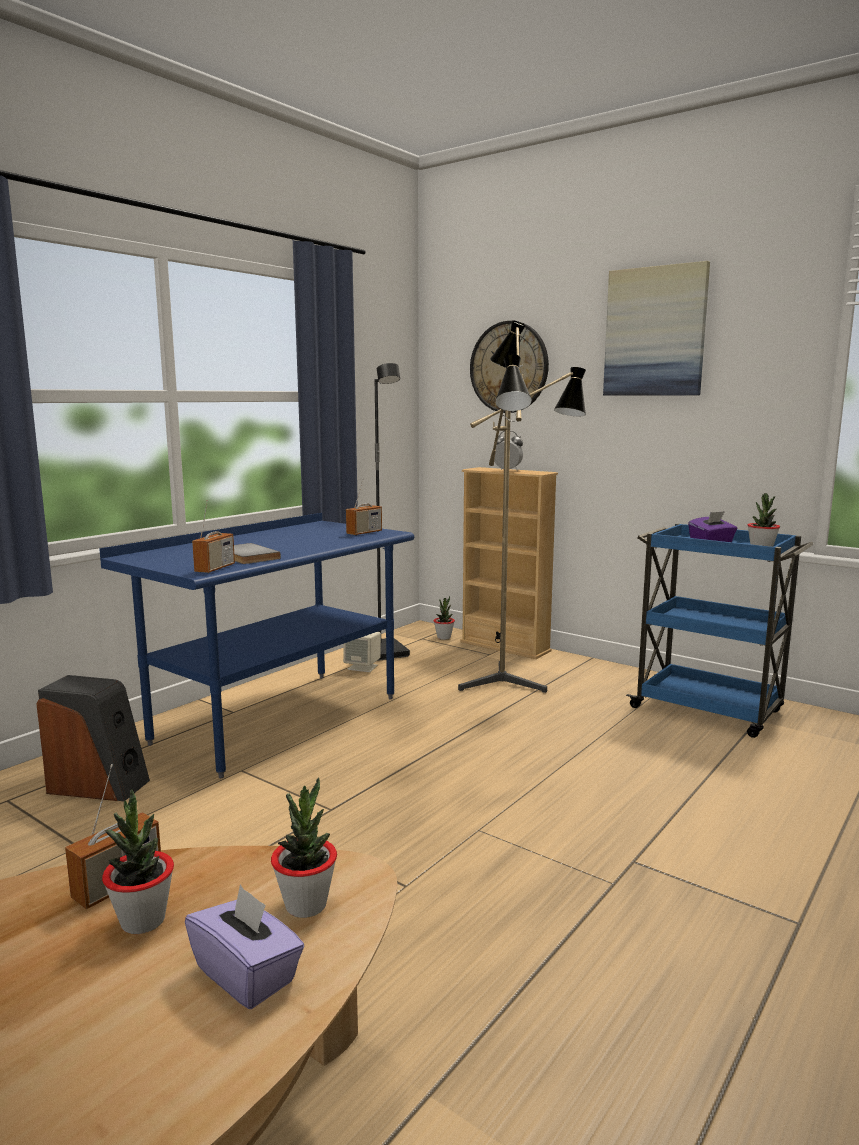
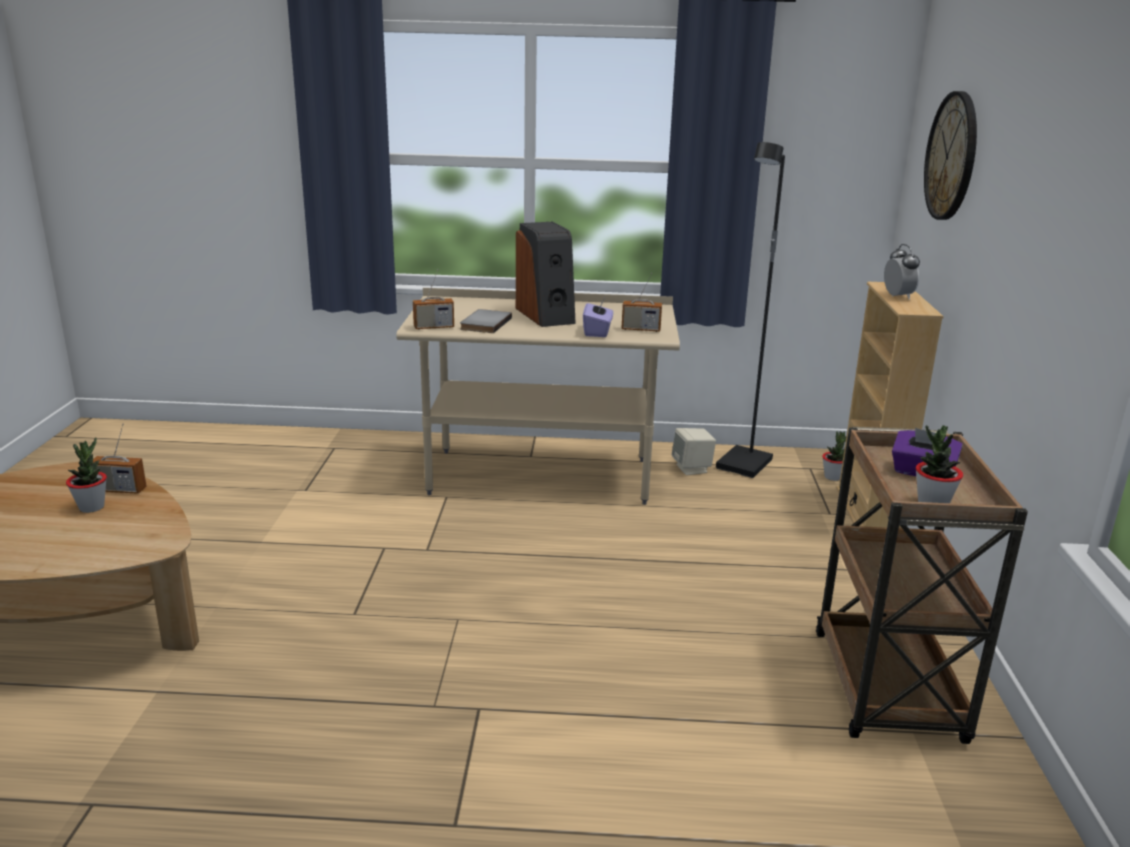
camera: 55 degrees right, 10 degrees up
speaker [36,675,150,801] -> speaker moved to [516,222,576,327]
blue desk [99,513,414,778] -> beige desk [396,288,680,505]
purple tissue box [185,884,304,1009] -> purple tissue box moved to [583,298,614,337]
potted plant [271,778,337,918] -> none
floor lamp [458,320,586,693] -> none
picture [603,261,710,396] -> none
blue cart [626,523,813,738] -> brown cart [816,427,1028,744]

